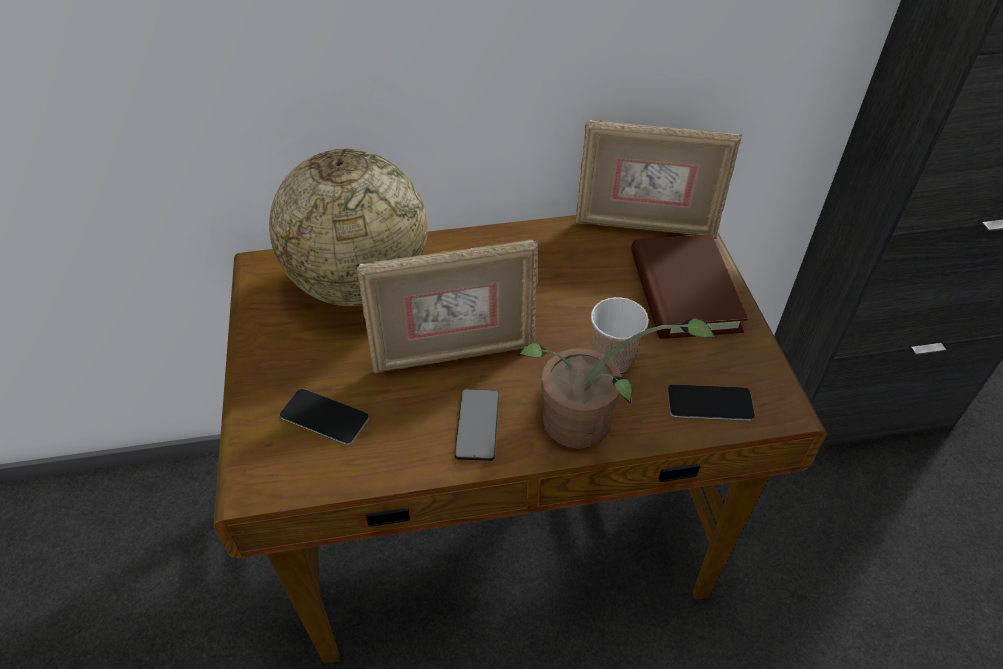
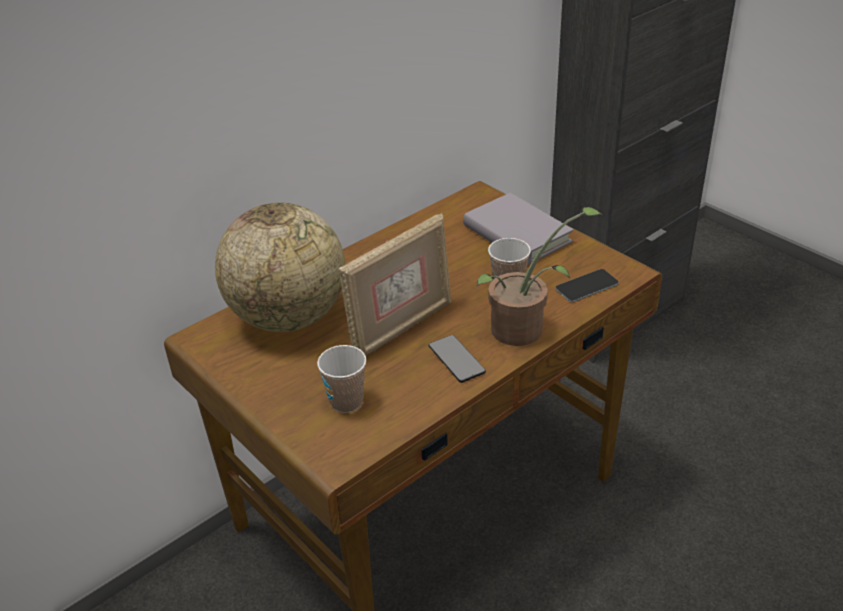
camera: 30 degrees left, 10 degrees down
phone [280,389,369,445] -> cup [317,345,366,413]
picture frame [575,120,742,237] -> none
brown book [631,234,748,339] -> grey book [463,193,574,265]

